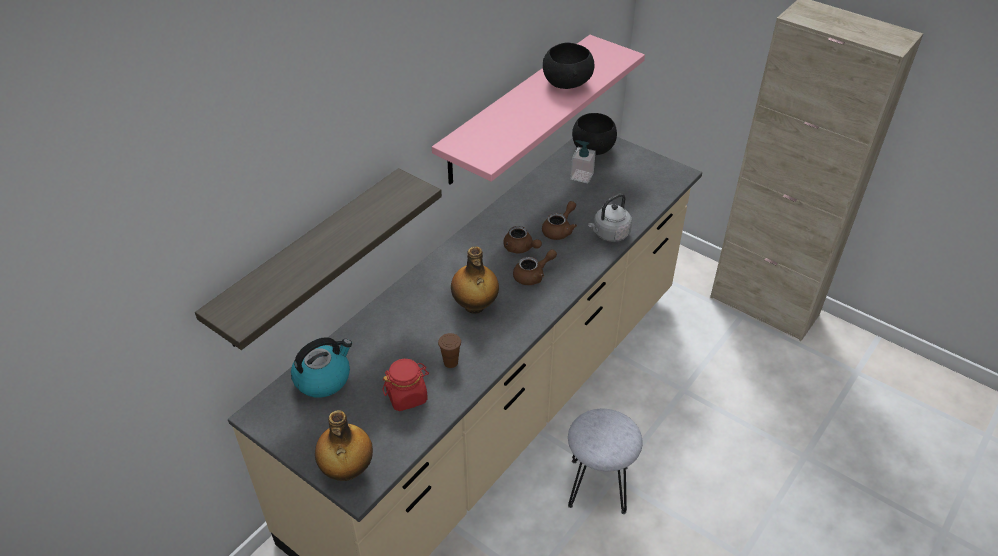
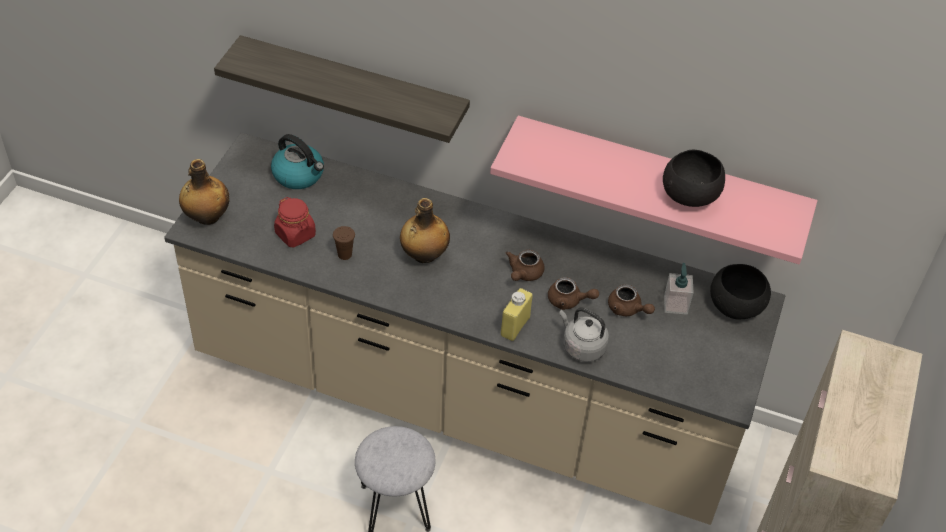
camera: 70 degrees right, 5 degrees up
brown teapot [513,249,557,285] -> brown teapot moved to [608,284,655,316]
none -> yellow bottle [501,288,532,341]

